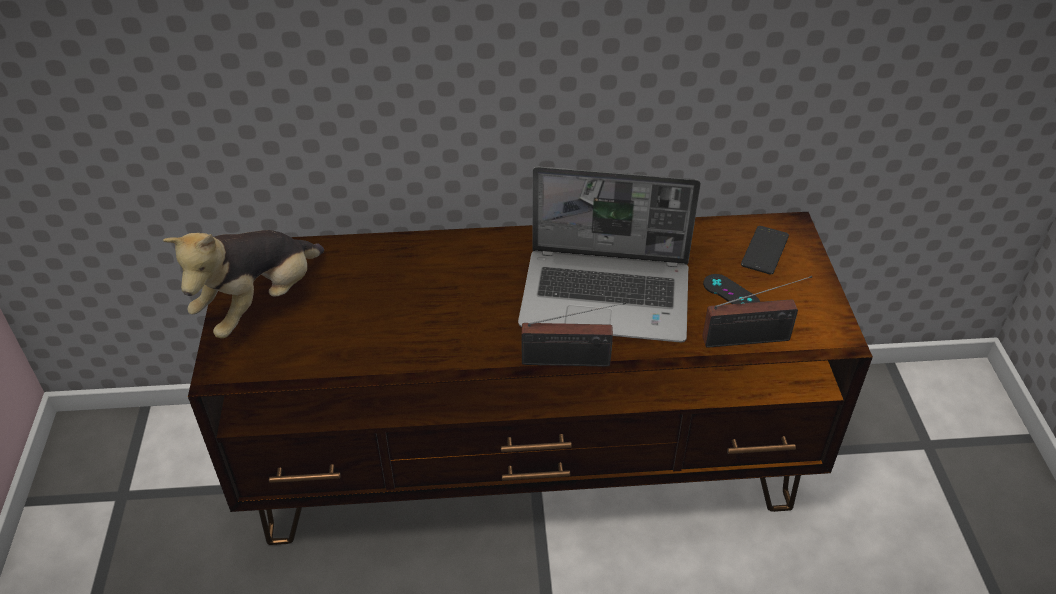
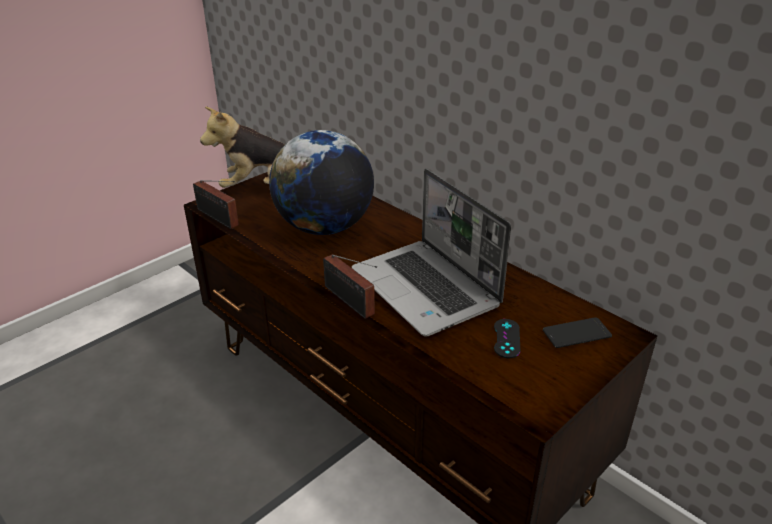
camera: 50 degrees right, 10 degrees down
radio [702,276,812,348] -> radio moved to [193,180,239,229]
none -> globe [269,130,374,235]

